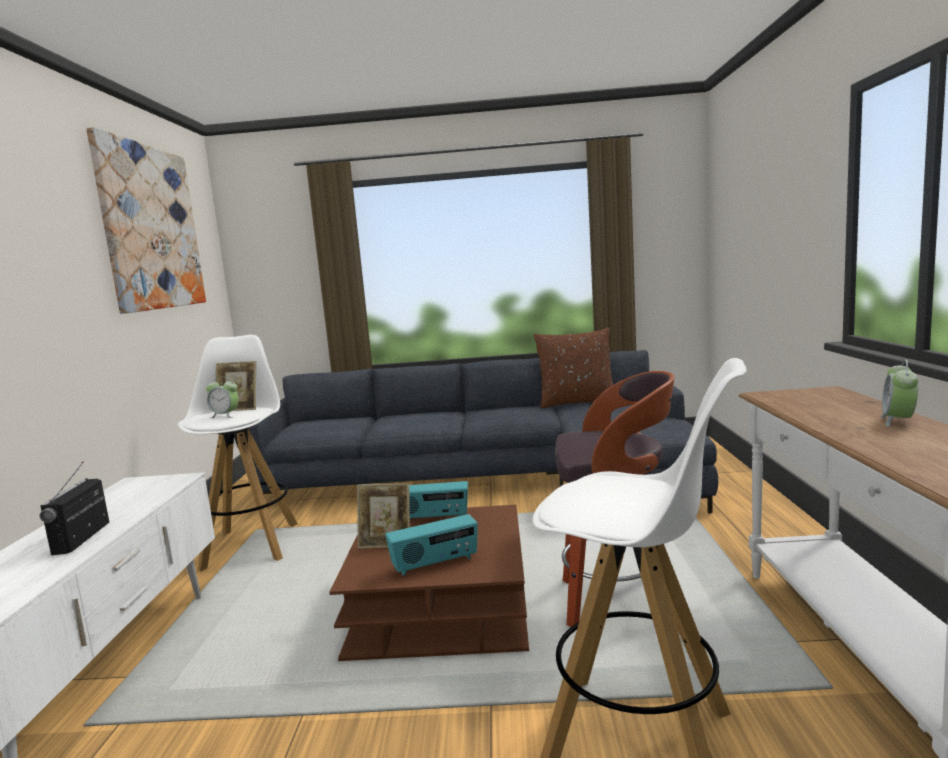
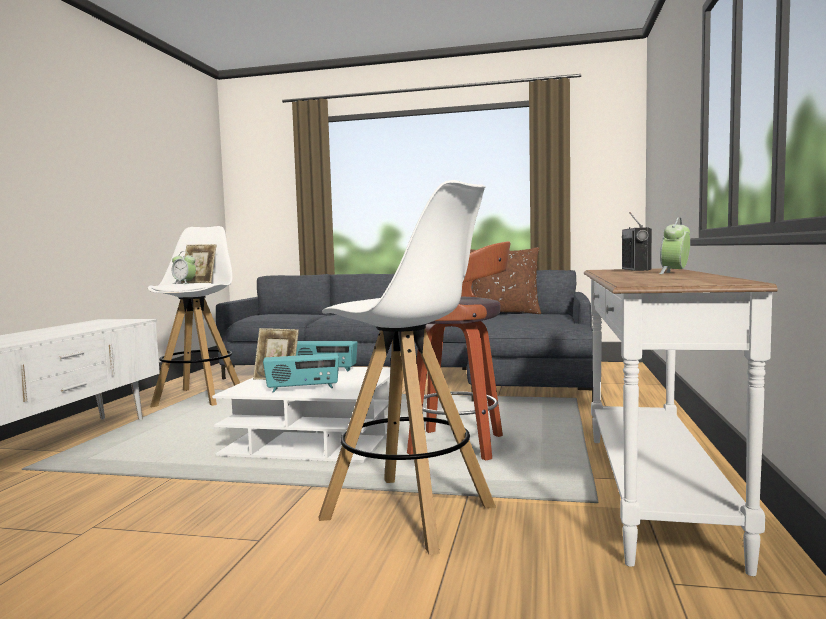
camera: 10 degrees right, 5 degrees down
radio [40,462,109,555] -> radio moved to [622,212,652,271]
picture [86,127,206,314] -> none
brown coffee table [329,505,529,661] -> white coffee table [212,367,401,463]

